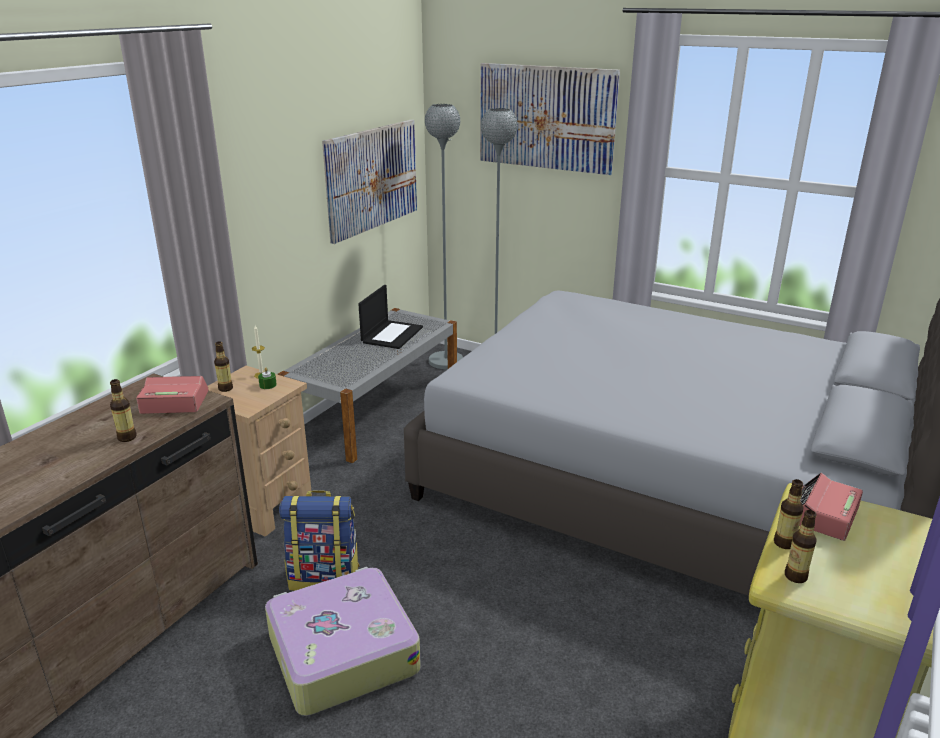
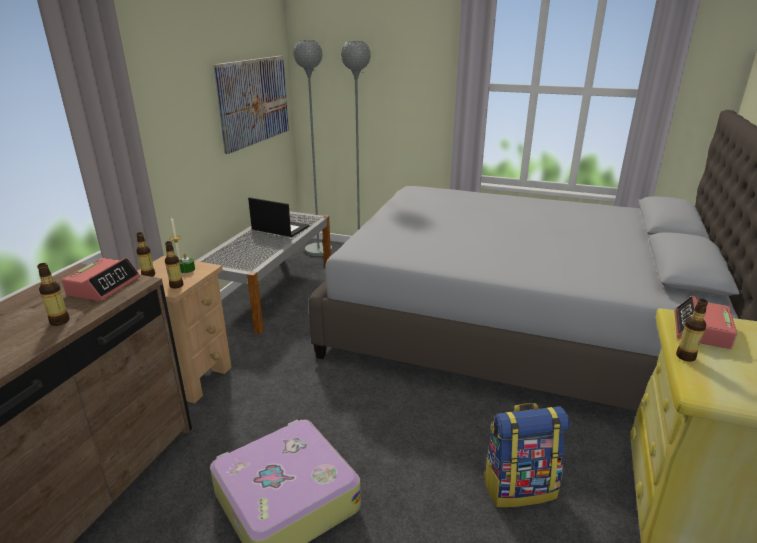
camera: 10 degrees left, 0 degrees up
alarm clock [136,376,208,414] -> alarm clock turned 120 degrees clockwise [62,258,140,301]
backpack [279,490,360,591] -> backpack moved to [483,403,570,507]
laptop [358,285,423,349] -> laptop turned 75 degrees counterclockwise [248,197,309,237]
picture [480,63,620,175] -> none
bottle [785,510,817,583] -> bottle moved to [165,241,184,289]

